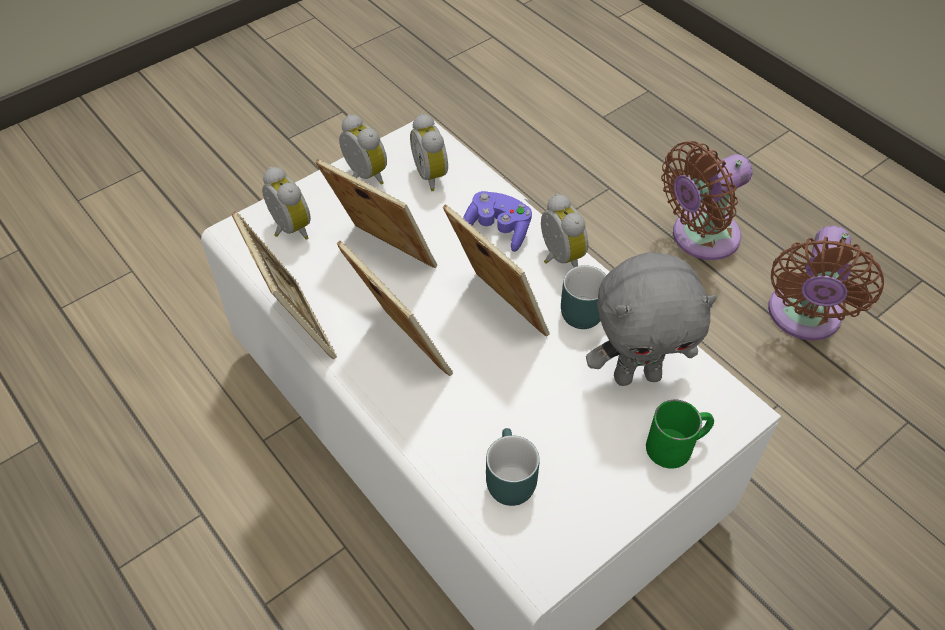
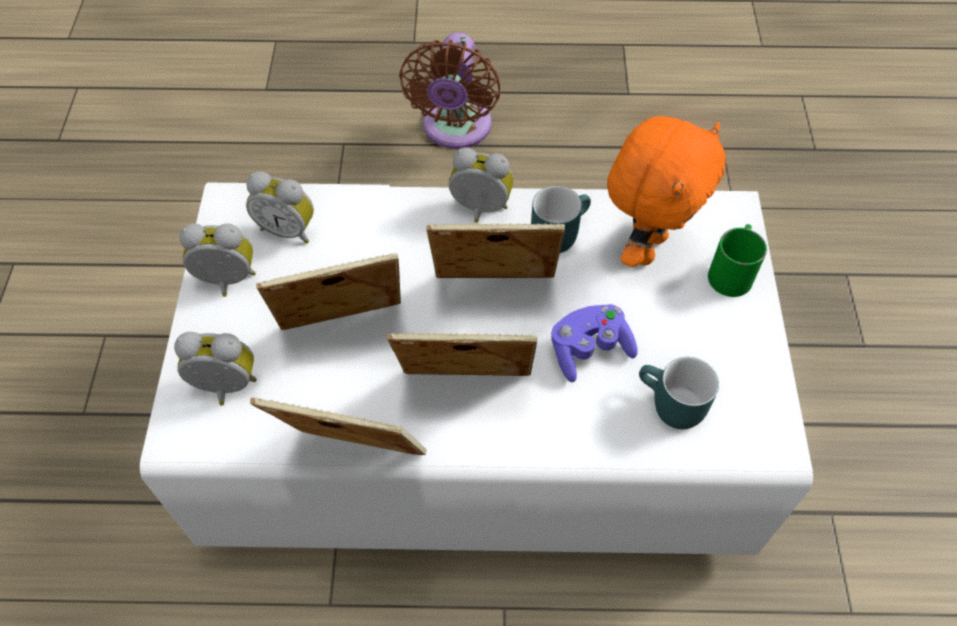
camera: 50 degrees left, 5 degrees up
purple game controller [463,191,532,252] -> purple game controller moved to [551,304,638,382]
grey plush toy [586,252,717,386] -> orange plush toy [607,116,725,267]
brown fan [768,226,884,340] -> none

